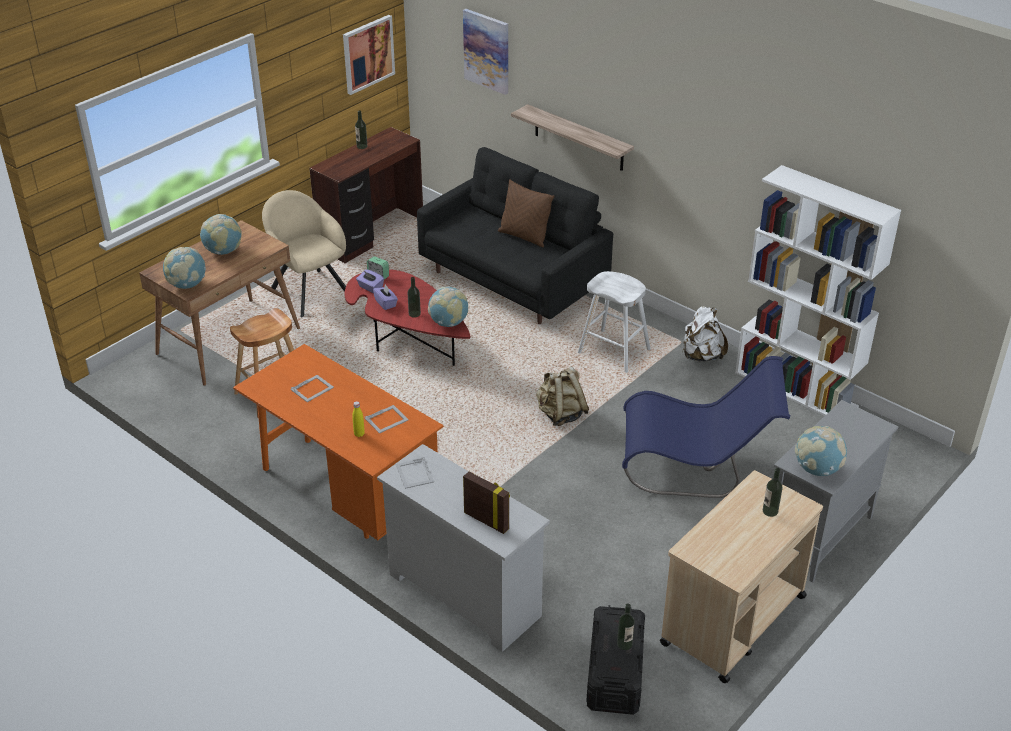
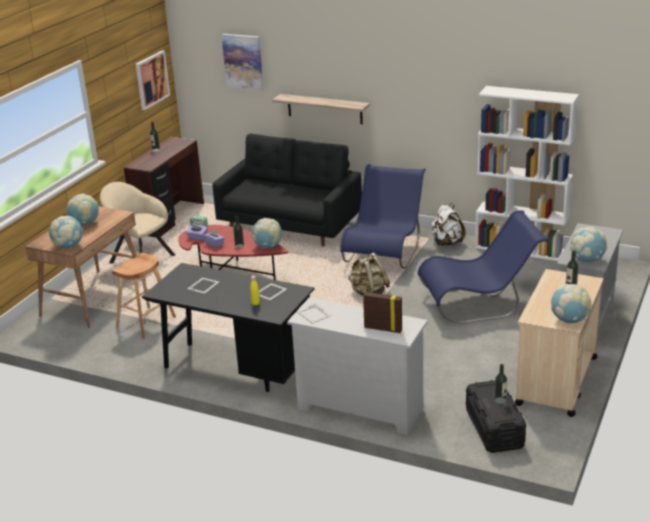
camera: 15 degrees left, 10 degrees down
orange desk [233,344,444,540] -> black desk [142,263,315,392]
brown pillow [498,179,555,247] -> none
white stool [578,271,651,373] -> blue chair [340,164,426,269]
none -> globe [551,284,591,324]

